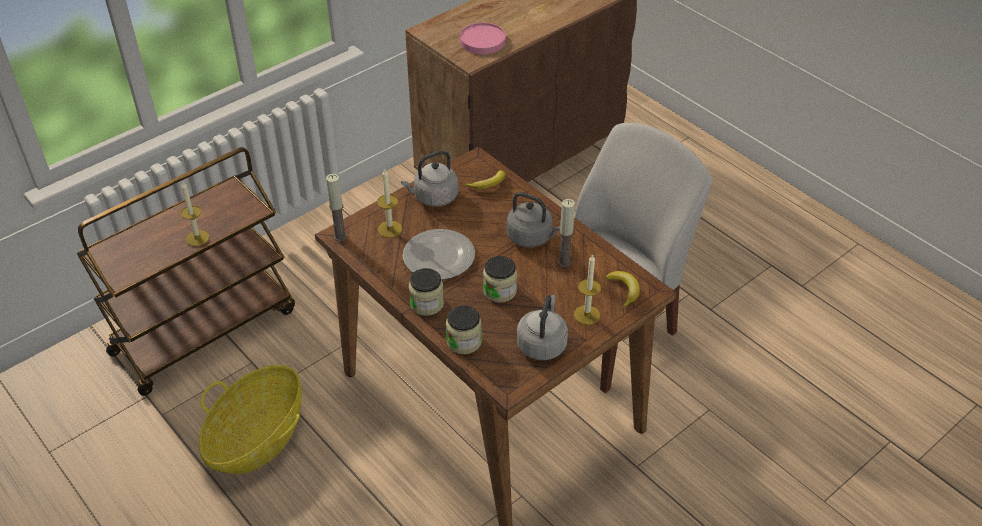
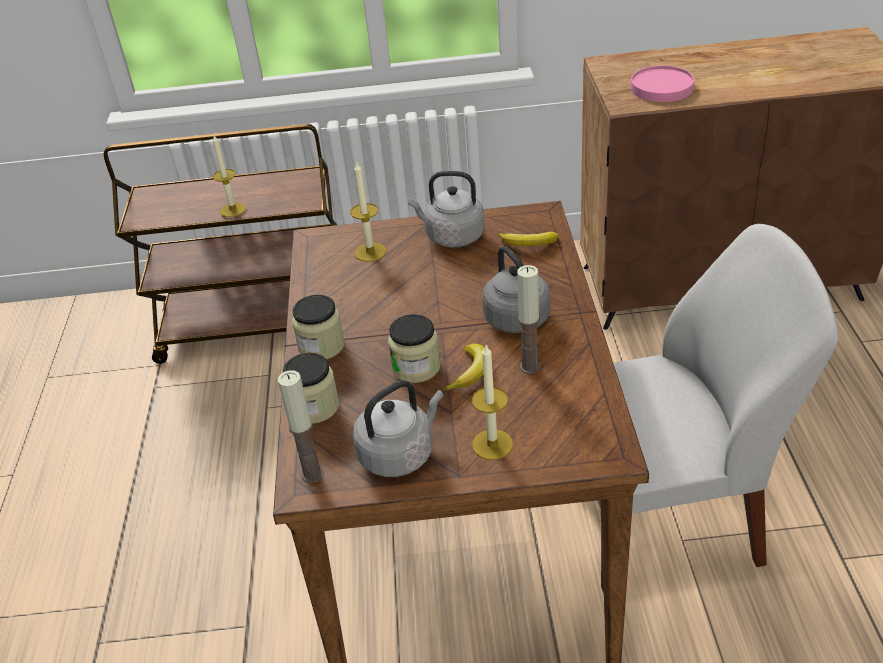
camera: 40 degrees right, 5 degrees down
basket [199,365,302,474] -> none
candle [326,174,347,241] -> candle moved to [278,370,324,483]
plate [403,229,475,280] -> none
banana [606,271,640,308] -> banana moved to [443,343,485,390]

